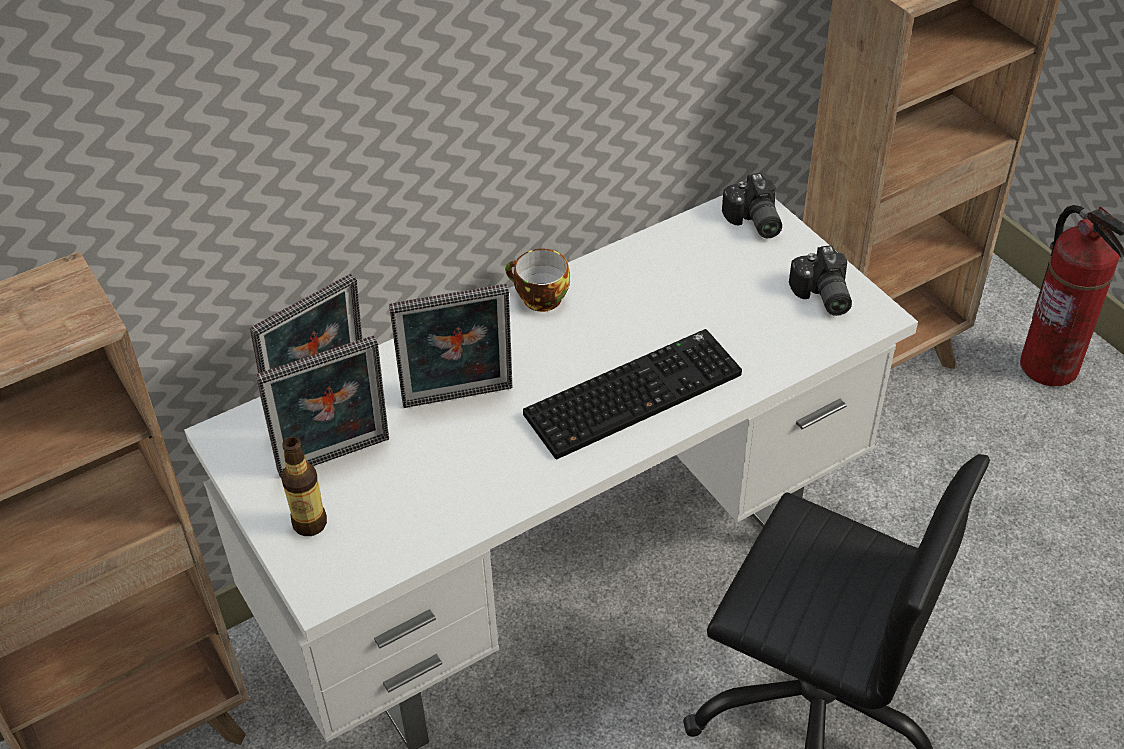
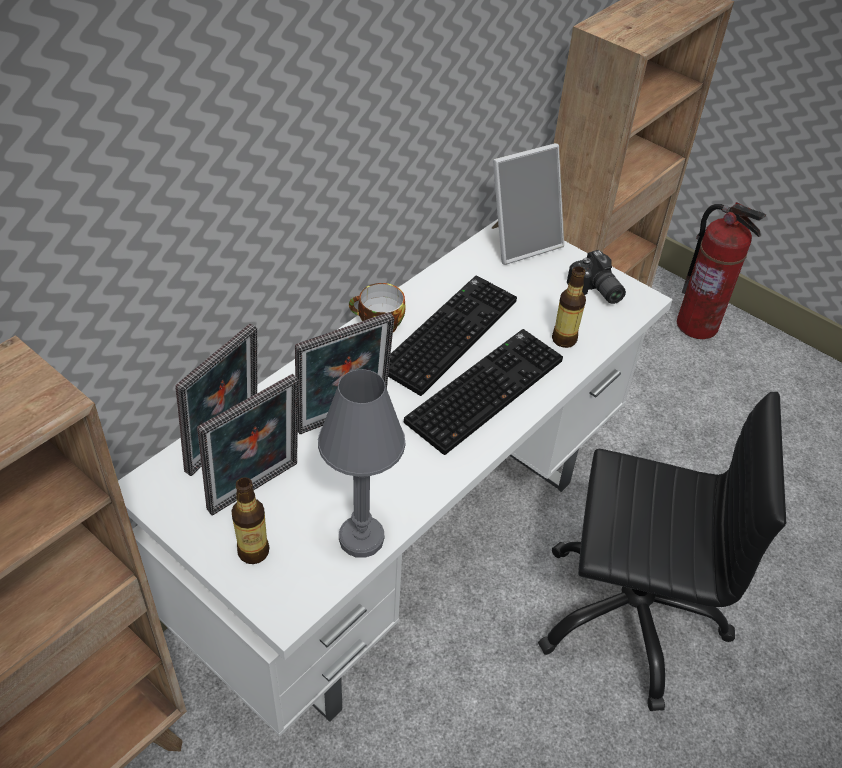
camera: 20 degrees left, 0 degrees up
camera [722,173,782,238] -> picture frame [492,143,564,265]
none -> grey table lamp [318,369,406,557]
none -> keyboard [388,275,517,396]
none -> bottle [552,267,586,348]

